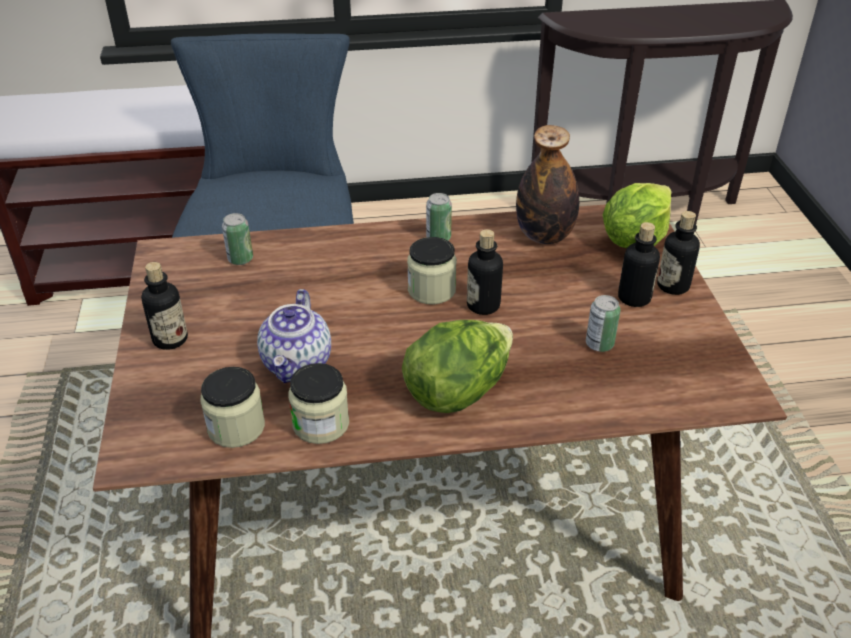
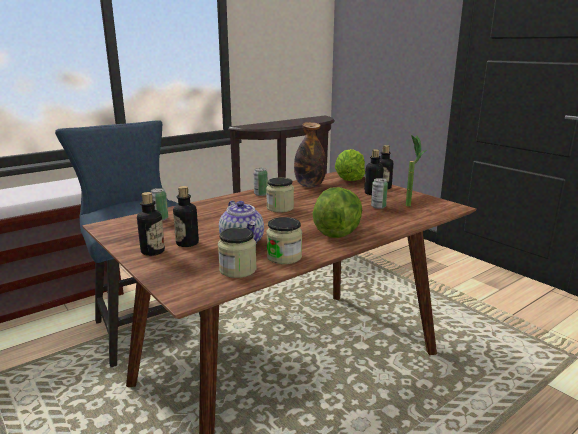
camera: 30 degrees left, 20 degrees down
bottle [467,229,503,315] -> bottle moved to [173,186,199,247]
none -> potted plant [406,135,427,206]

